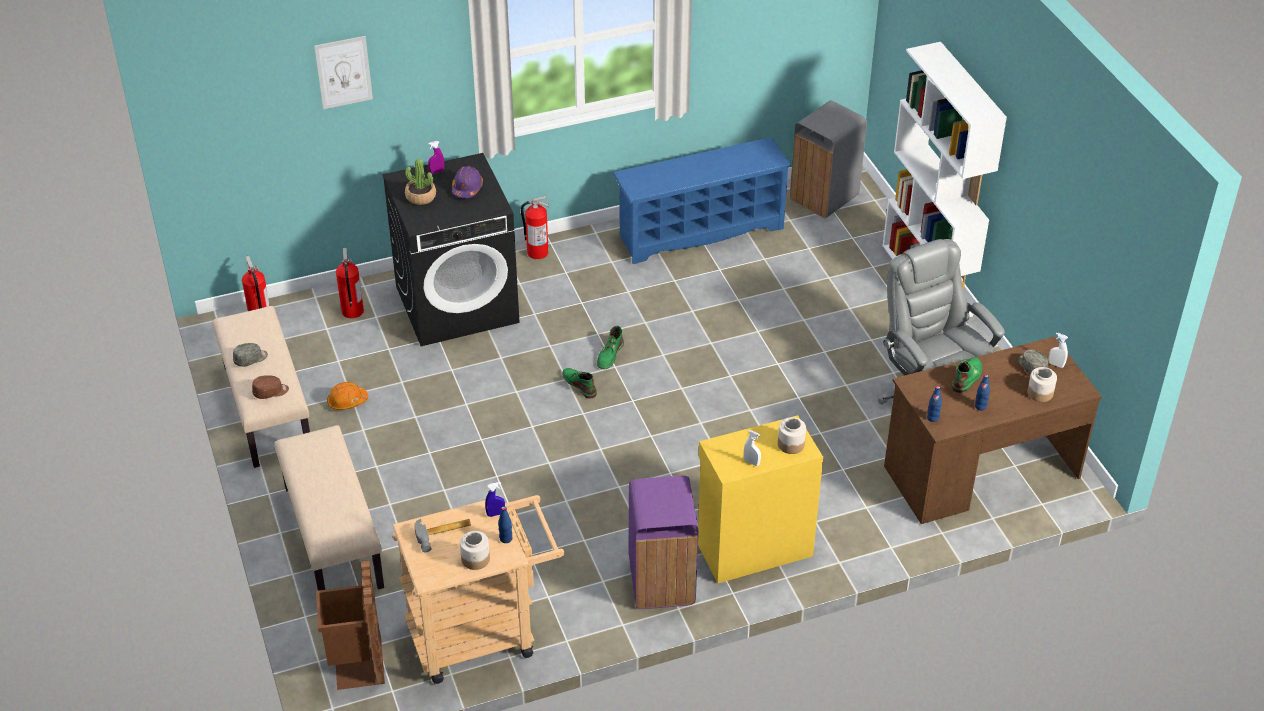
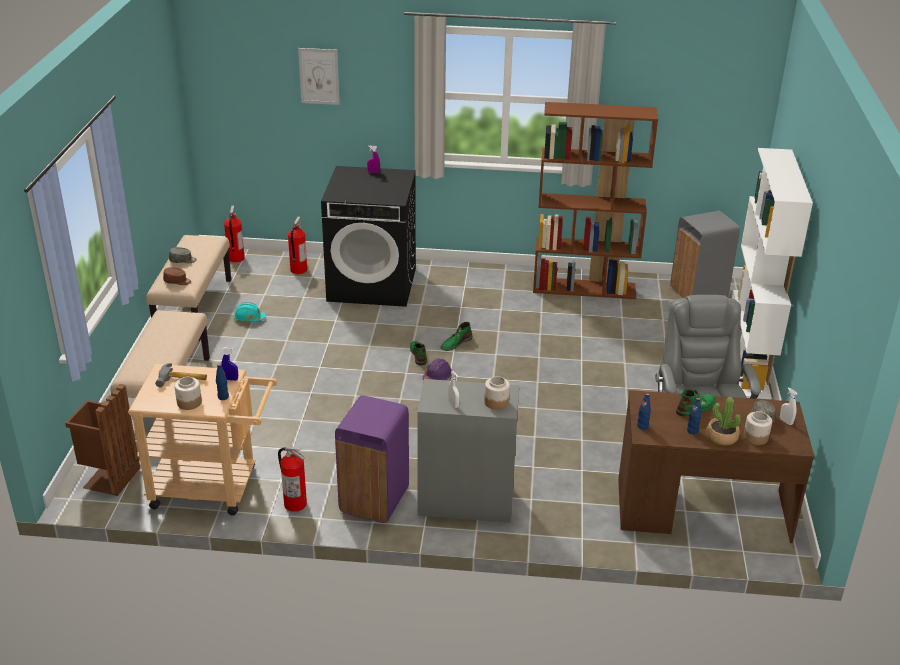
camera: 25 degrees right, 10 degrees down
orange hard hat [327,382,368,410] -> turquoise hard hat [234,302,266,322]
potted plant [405,158,436,205] -> potted plant moved to [706,397,740,445]
purple hard hat [452,166,483,198] -> purple hard hat moved to [422,358,452,380]
fire extinguisher [521,196,549,259] -> fire extinguisher moved to [278,447,307,512]
blue shoe rack [613,138,792,264] -> brown bookcase [533,102,658,299]
yellow cabinet [698,415,823,583] -> grey cabinet [417,379,519,523]

